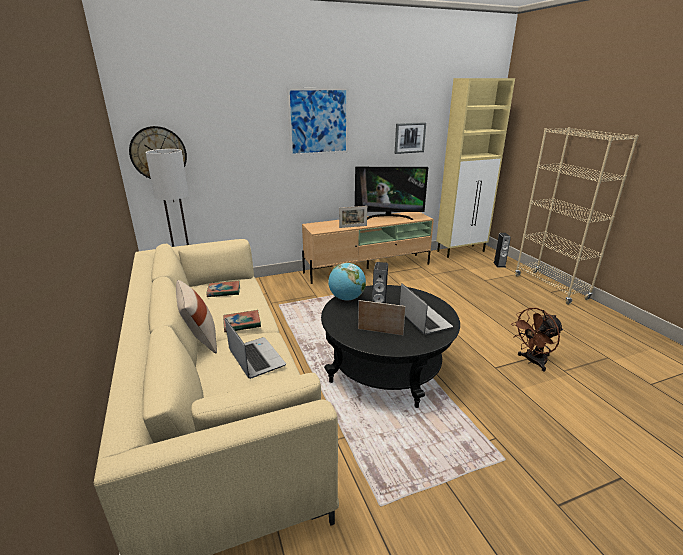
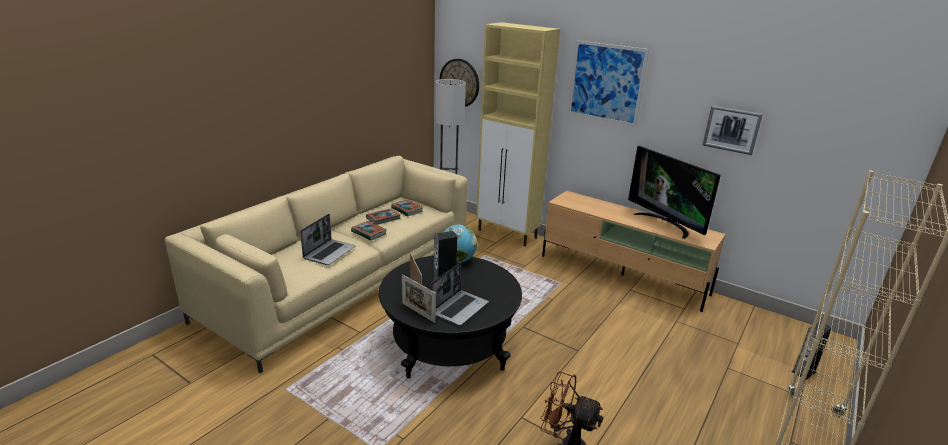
camera: 55 degrees right, 0 degrees up
beige pillow [176,280,217,354] -> none
picture frame [339,206,367,228] -> picture frame moved to [402,274,436,323]
beige cabinet [436,78,515,258] -> beige cabinet moved to [476,22,560,246]
none -> book [366,208,400,225]

